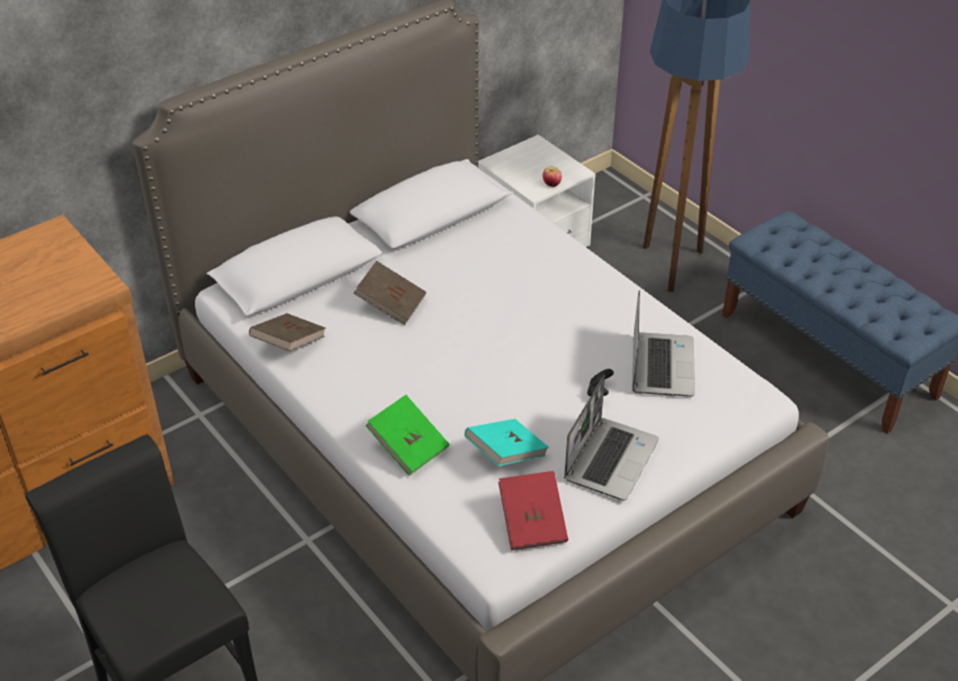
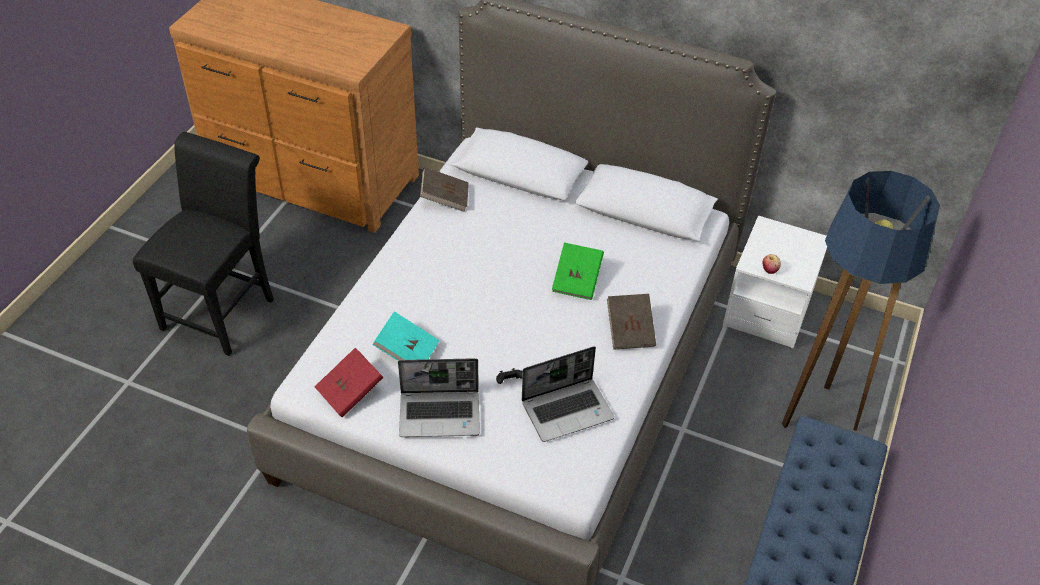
camera: 60 degrees right, 5 degrees up
brown book [354,261,427,325] -> brown book moved to [607,294,656,350]
green book [365,395,450,476] -> green book moved to [552,242,604,300]

